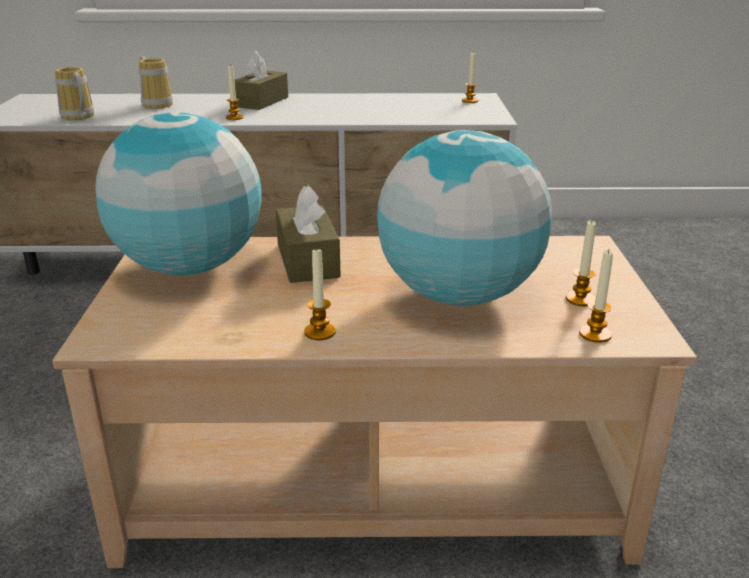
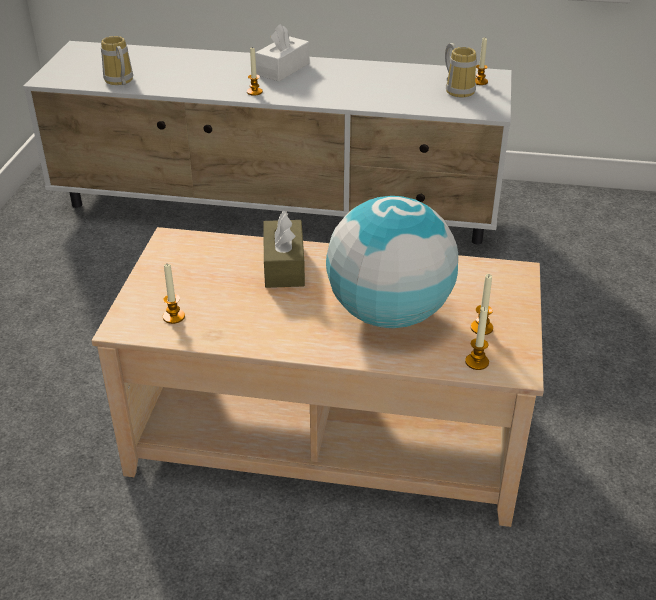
camera: 10 degrees right, 10 degrees up
globe [95,113,262,275] -> none
mug [138,56,173,109] -> mug moved to [445,43,477,97]
brown tissue box [234,51,288,110] -> white tissue box [255,24,309,82]
candle [304,247,336,340] -> candle moved to [163,264,185,324]

